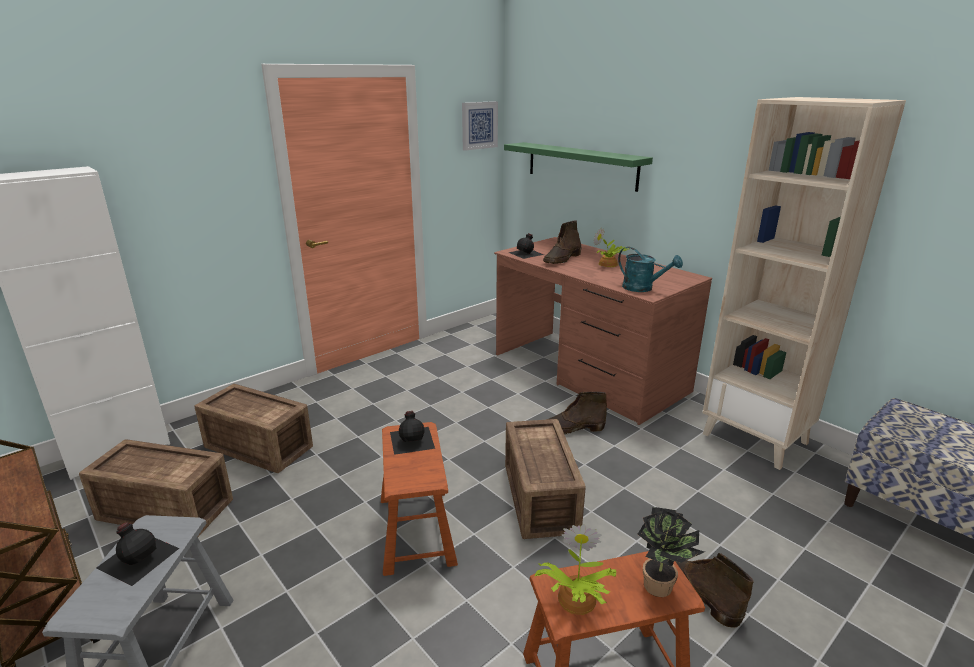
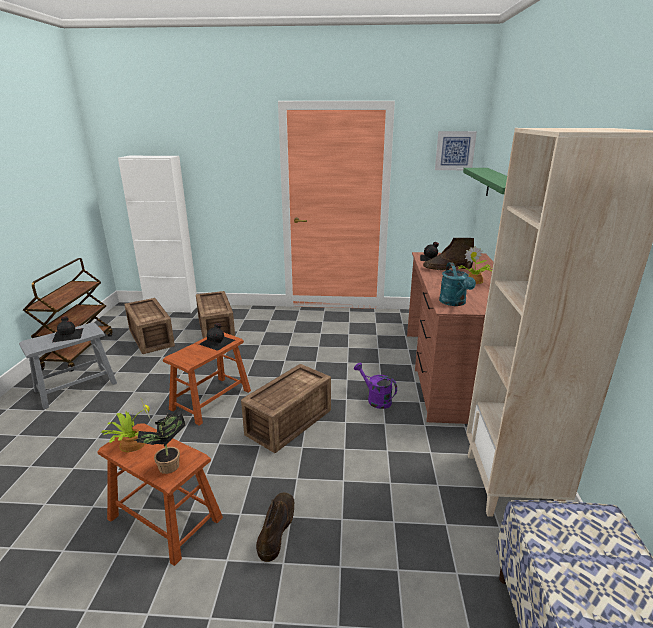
camera: 45 degrees right, 0 degrees up
brown boot [546,392,607,435] -> purple watering can [354,363,397,409]

